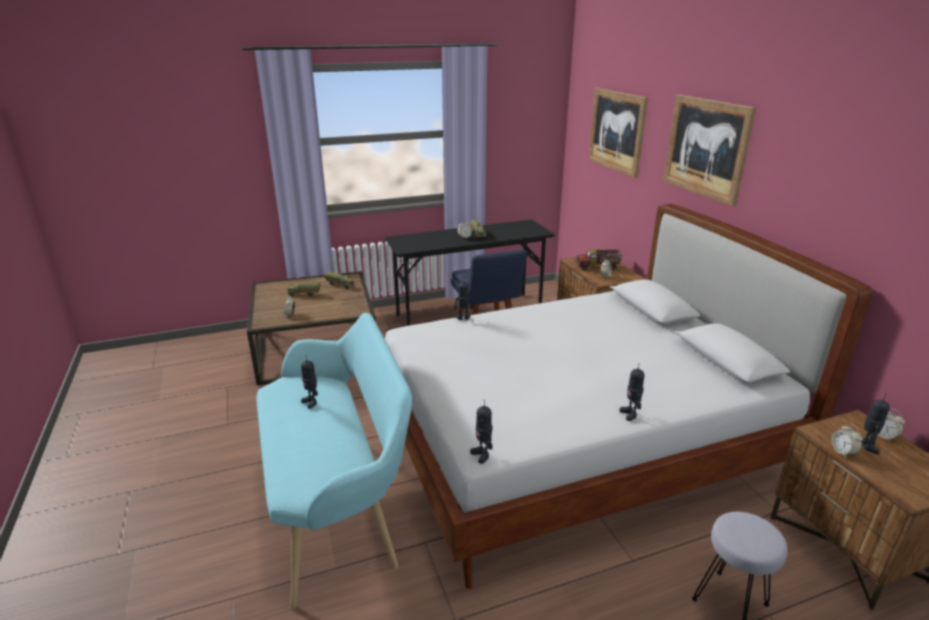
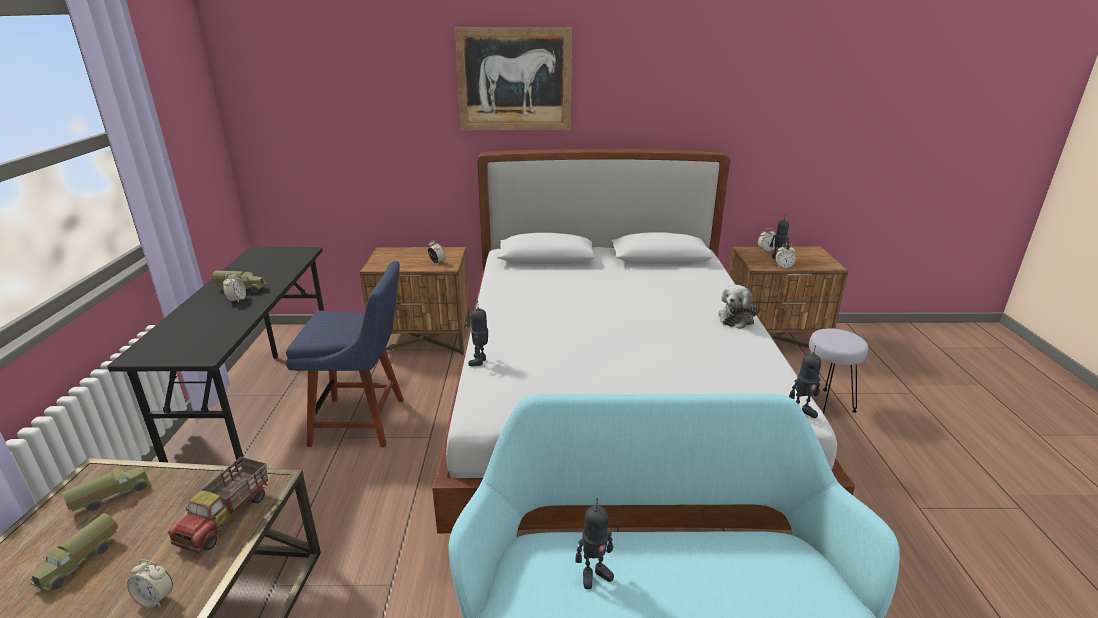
camera: 70 degrees left, 0 degrees up
toy truck [576,249,623,270] -> toy truck moved to [168,457,268,553]
picture [588,88,648,178] -> none
toy robot [620,363,644,421] -> plush toy [718,285,758,329]

